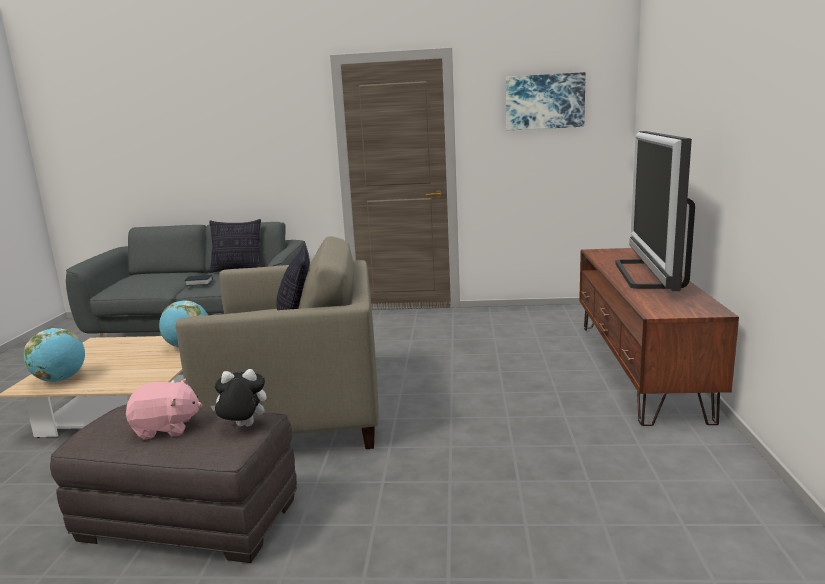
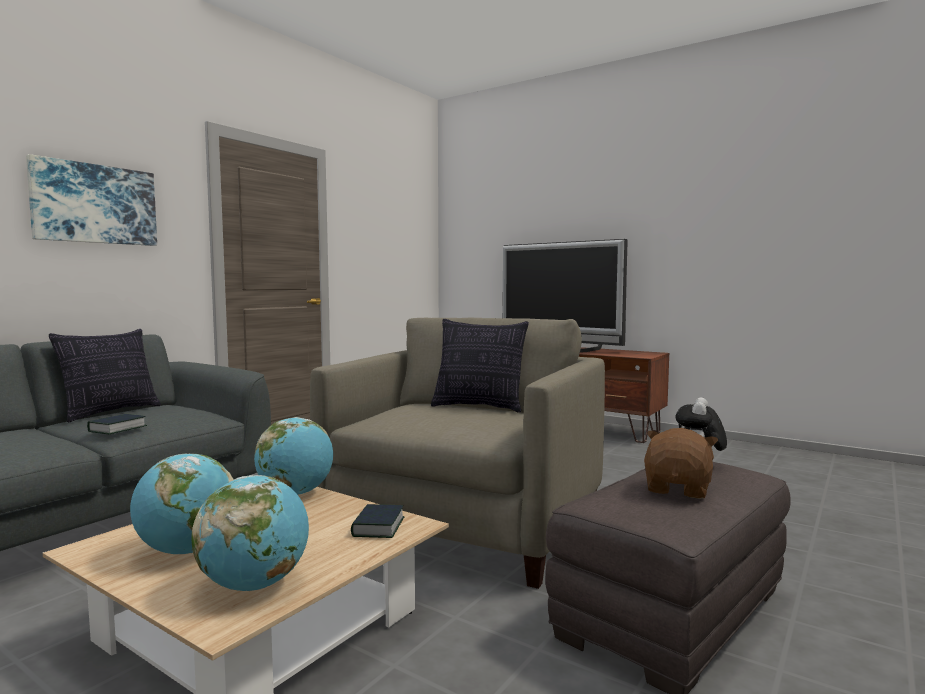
camera: 60 degrees left, 10 degrees down
pink plush toy [126,379,202,439] -> brown plush toy [644,428,718,499]
picture [506,72,586,130] -> picture moved to [26,154,157,246]
none -> globe [130,454,234,554]
none -> book [351,504,404,538]

